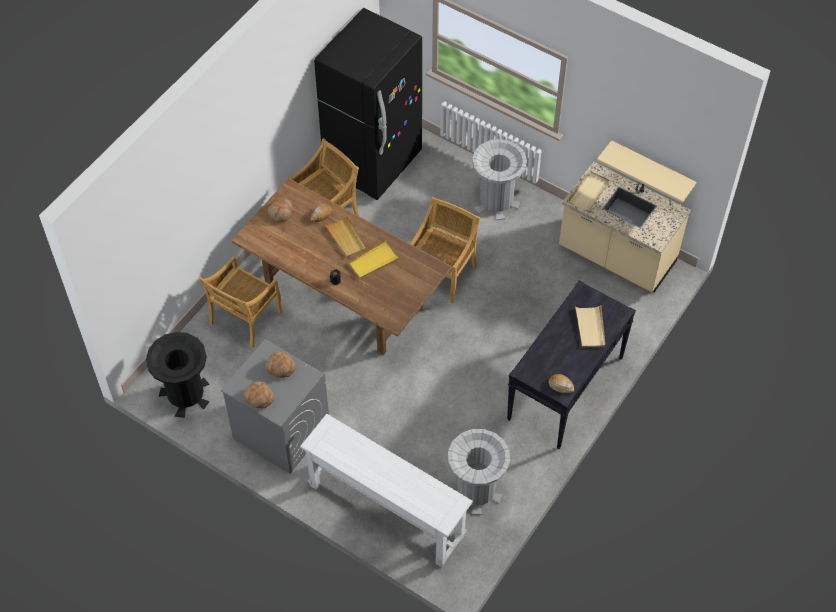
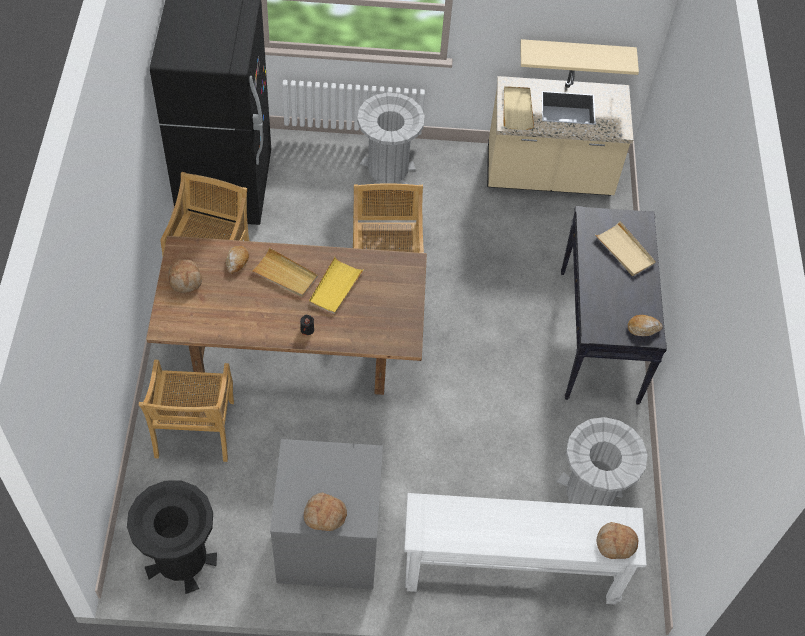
camera: 35 degrees left, 0 degrees up
bread [265,351,296,378] -> bread moved to [596,522,638,559]

